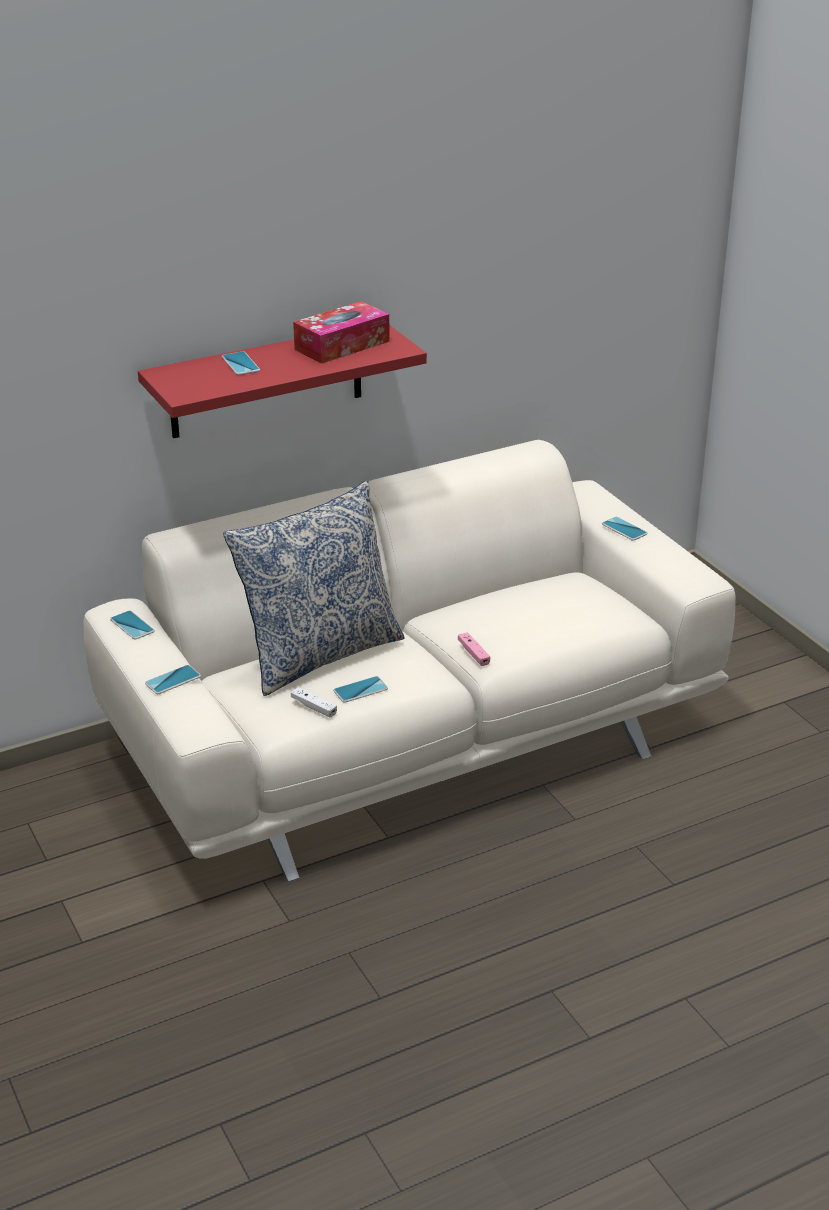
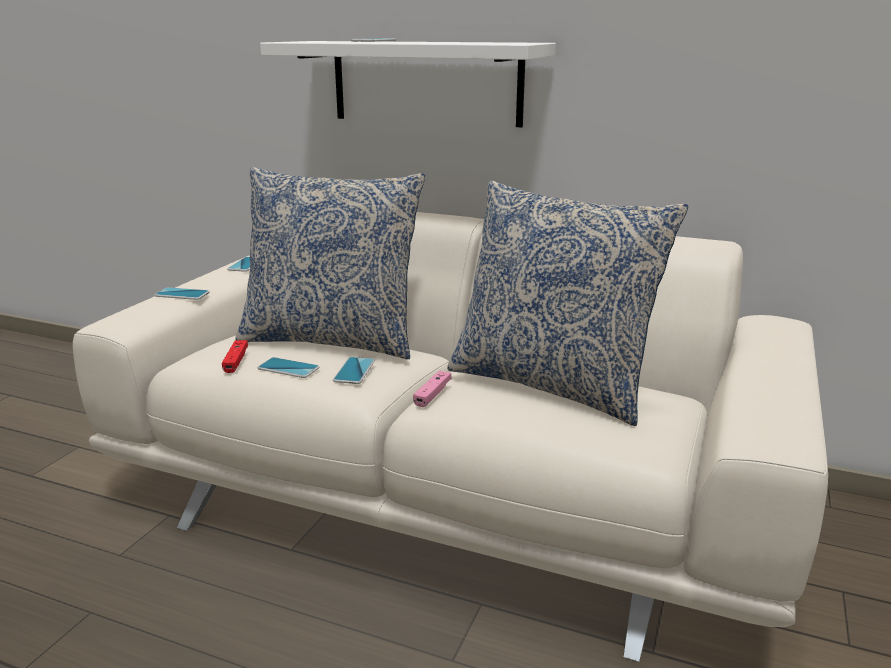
camera: 50 degrees right, 10 degrees down
red shelf [138,325,427,438] -> white shelf [260,41,556,127]
white game controller [291,687,337,718] -> red game controller [222,340,248,373]
tissue box [293,301,390,364] -> none
phone [602,517,648,541] -> phone moved to [333,357,375,384]
none -> pillow [447,181,688,426]

